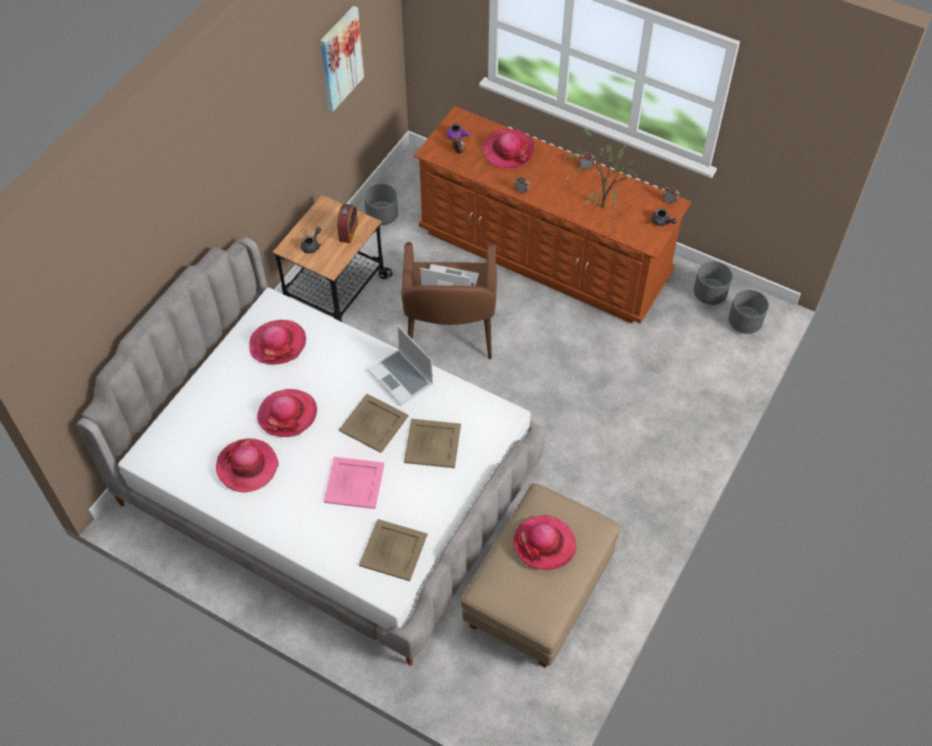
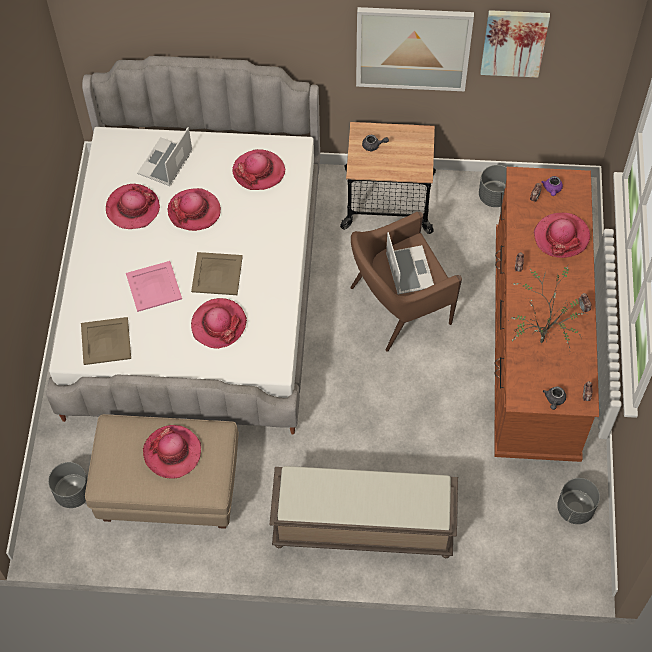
camera: 65 degrees right, 5 degrees up
alarm clock [337,204,358,243] -> none
laptop [368,325,433,405] -> laptop moved to [137,127,193,186]
beige tray [404,419,461,468] -> hat [191,298,247,349]
grey planter [728,289,769,334] -> grey planter moved to [48,462,88,508]
none -> brown bench [269,466,458,558]
none -> picture [356,7,474,91]

